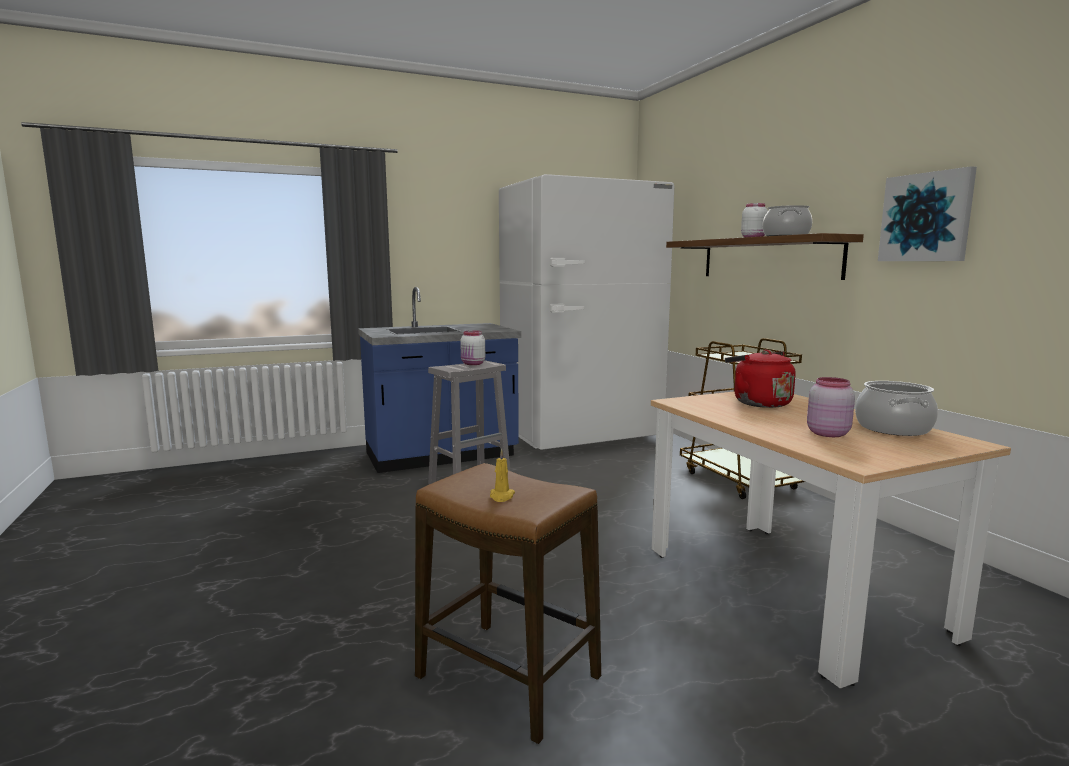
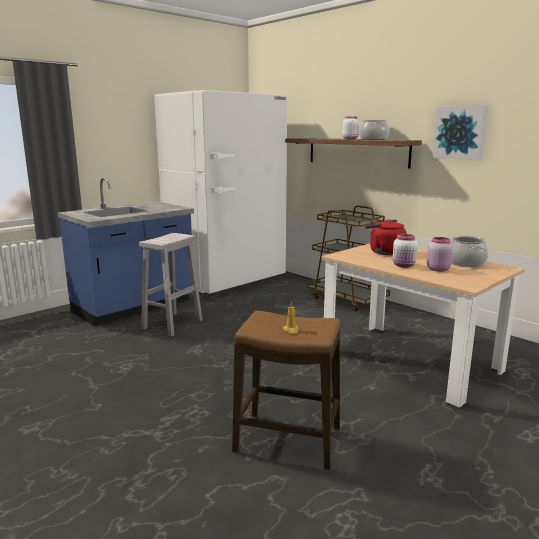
camera: 20 degrees left, 5 degrees up
white jar [460,330,485,365] -> white jar moved to [393,234,418,268]

